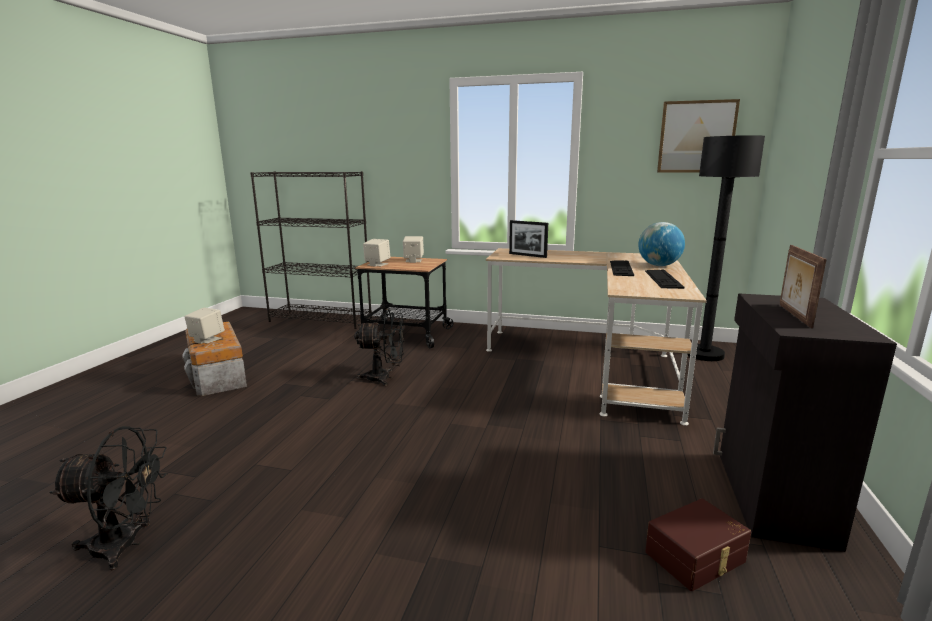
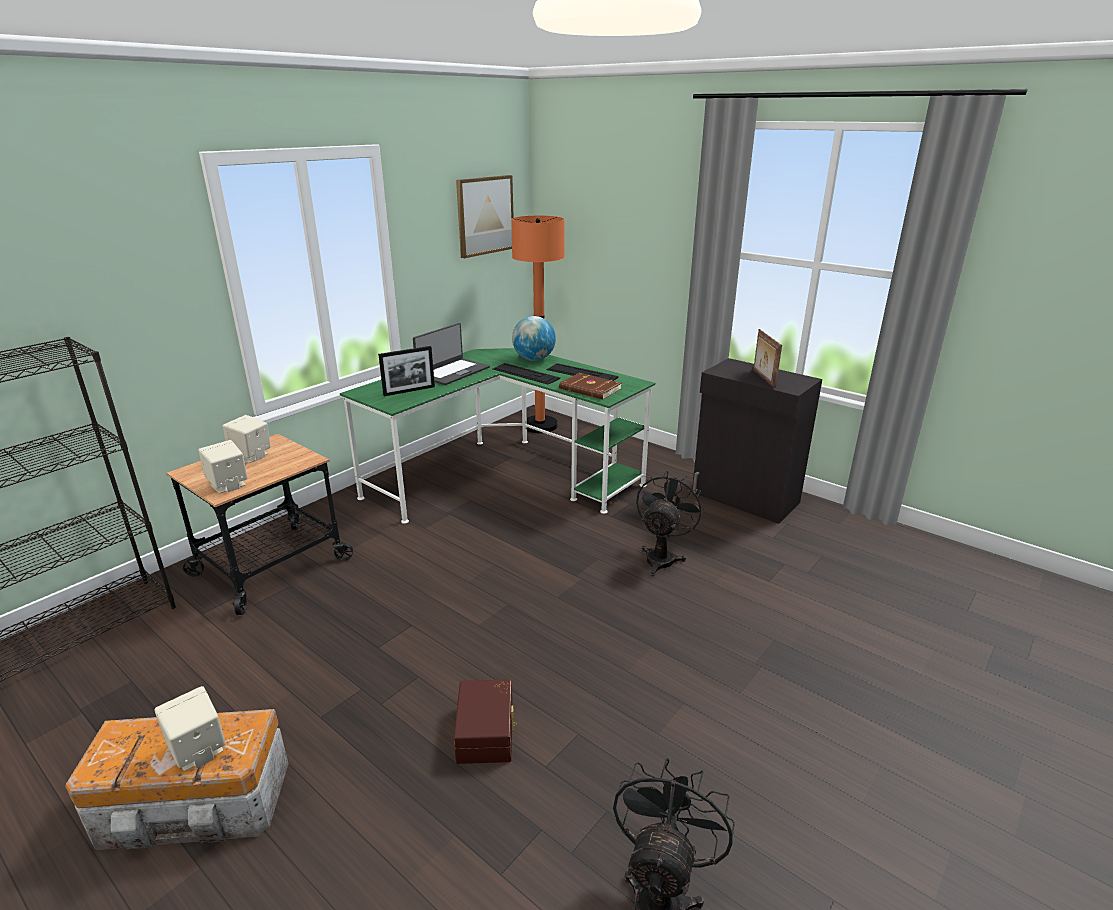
camera: 65 degrees left, 10 degrees up
black fan [355,309,404,386] -> black fan moved to [636,471,704,576]
beige desk [486,248,707,426] -> green desk [340,348,655,524]
brown storage box [645,499,751,591] -> brown storage box moved to [454,679,517,764]
black floor lamp [687,135,765,361] -> orange floor lamp [511,215,564,433]
picture frame [780,245,827,328] -> picture frame turned 45 degrees clockwise [753,329,782,389]
none -> laptop [413,323,490,385]
none -> brown book [559,373,622,399]

